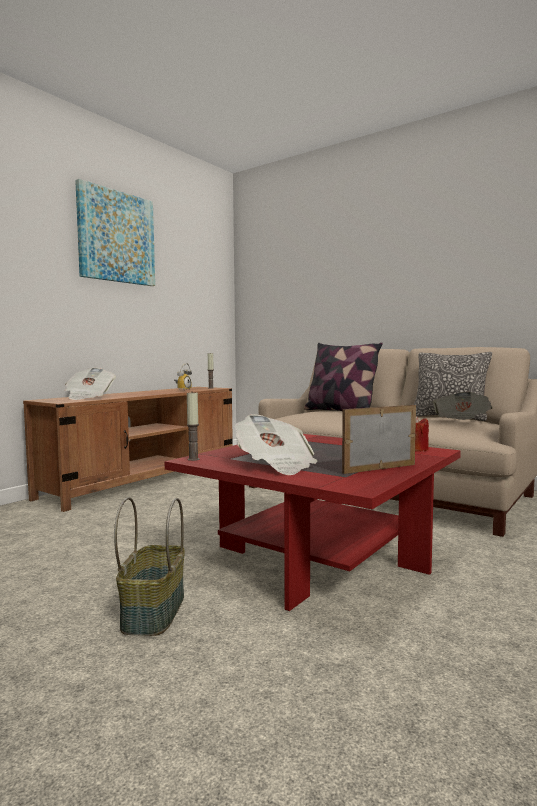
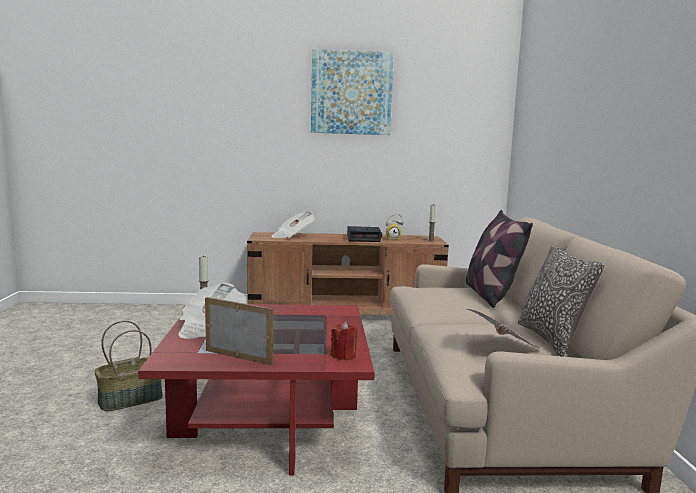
camera: 50 degrees right, 5 degrees up
none -> alarm clock [347,226,382,242]

